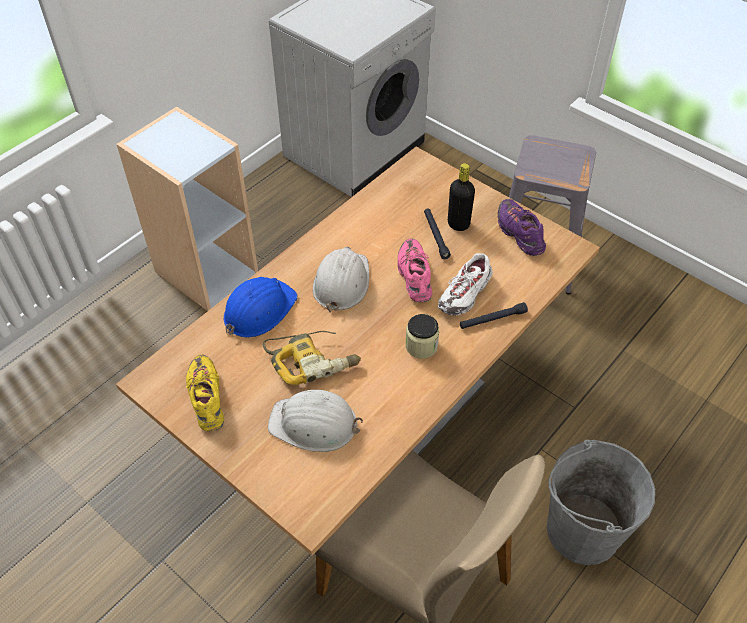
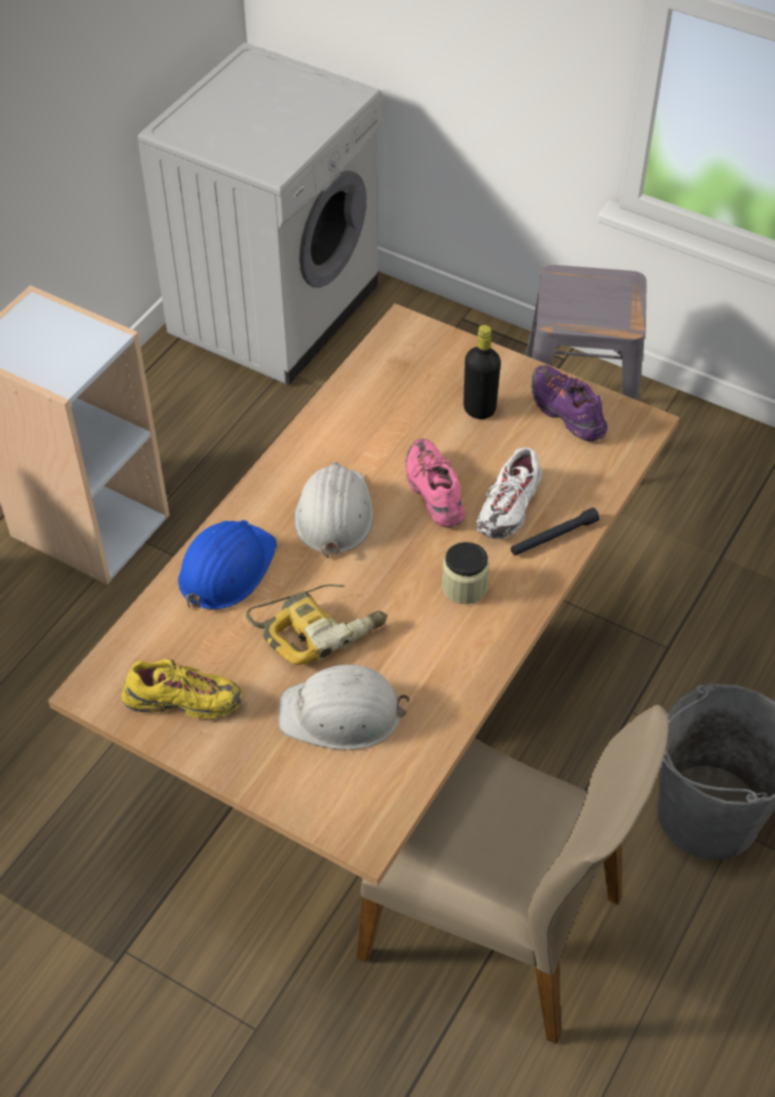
camera: 10 degrees left, 0 degrees up
yellow shoe [186,354,224,431] -> yellow shoe turned 120 degrees clockwise [121,659,243,719]
black flashlight [424,209,451,259] -> none

